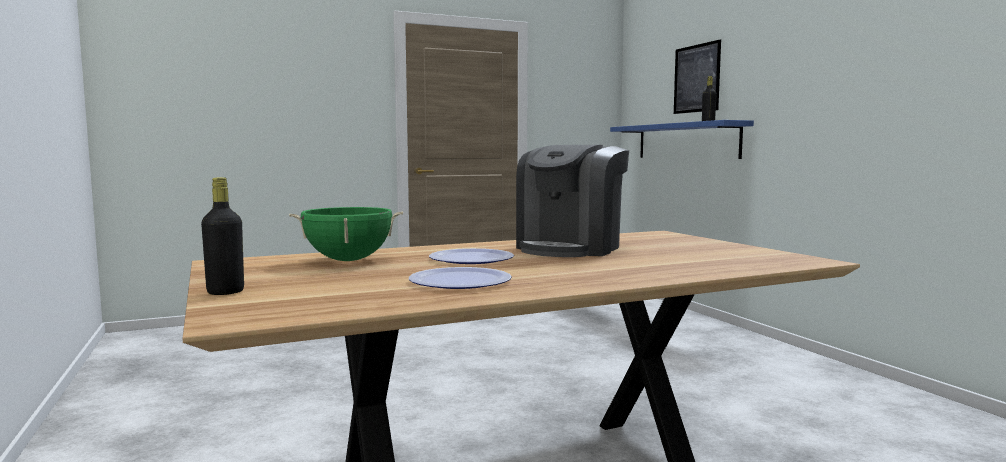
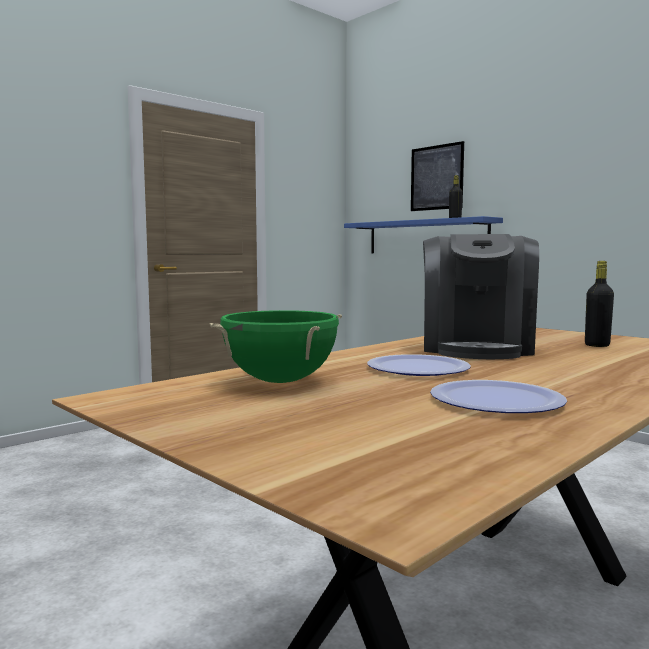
camera: 20 degrees left, 0 degrees up
black bottle [201,177,244,295] -> black bottle moved to [585,261,614,347]

